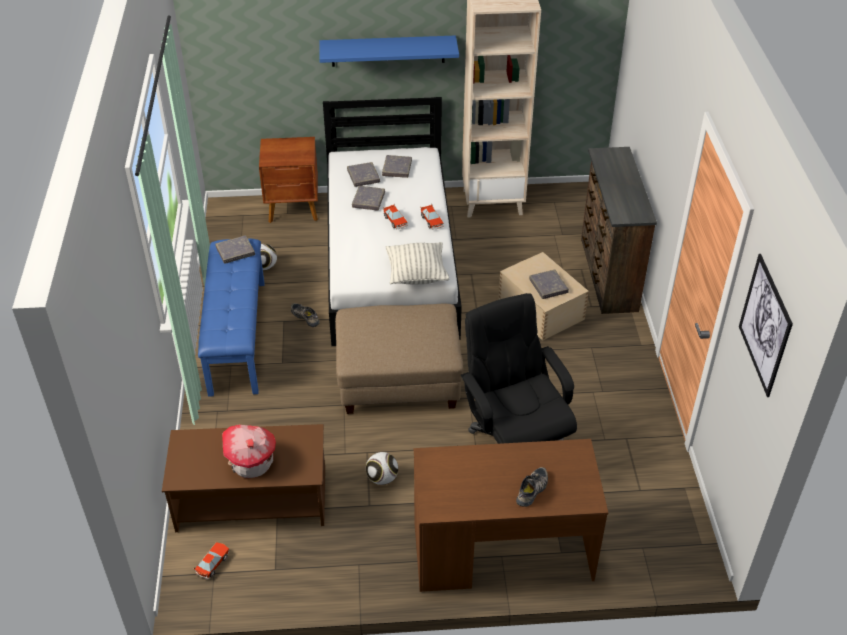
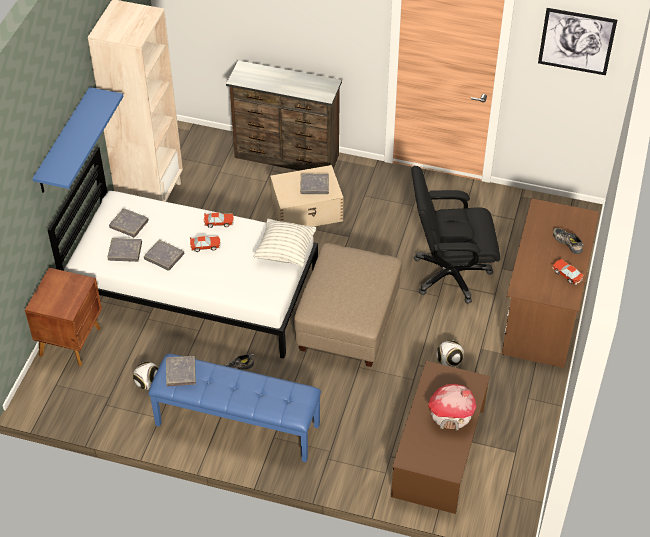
camera: 70 degrees left, 5 degrees up
toy car [194,542,230,580] -> toy car moved to [552,259,585,285]

